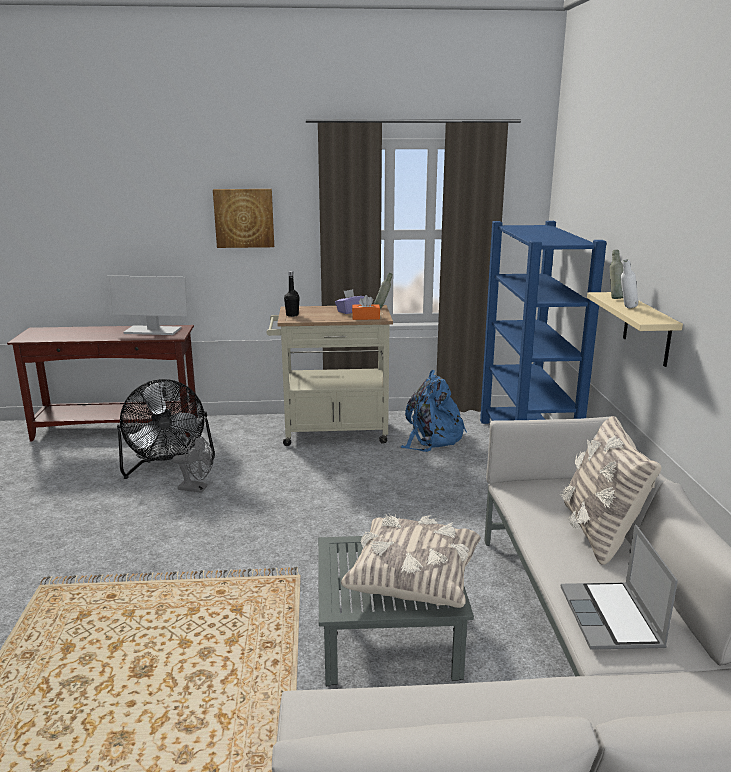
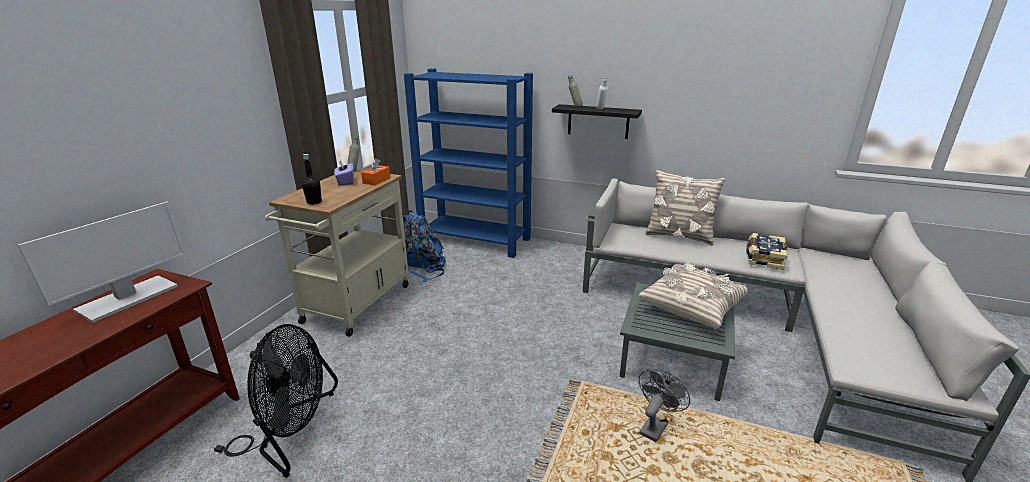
camera: 65 degrees left, 5 degrees up
grey fan [172,436,214,493] -> grey fan moved to [639,369,690,442]
picture [213,189,274,248] -> none
laptop [561,524,678,650] -> book [746,233,788,270]
beige shelf [587,292,683,367] -> black shelf [552,104,642,139]

